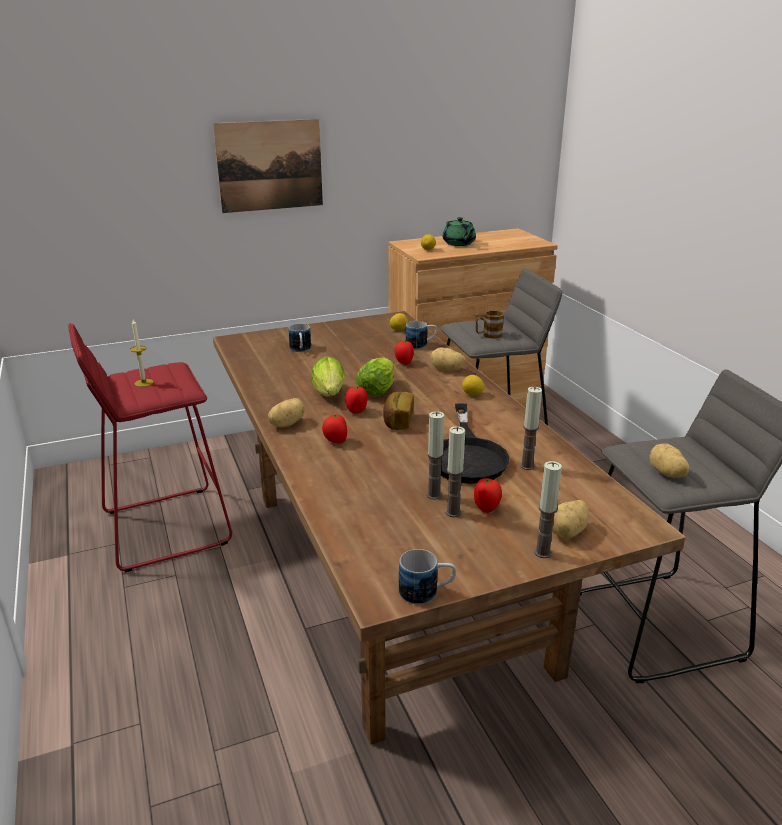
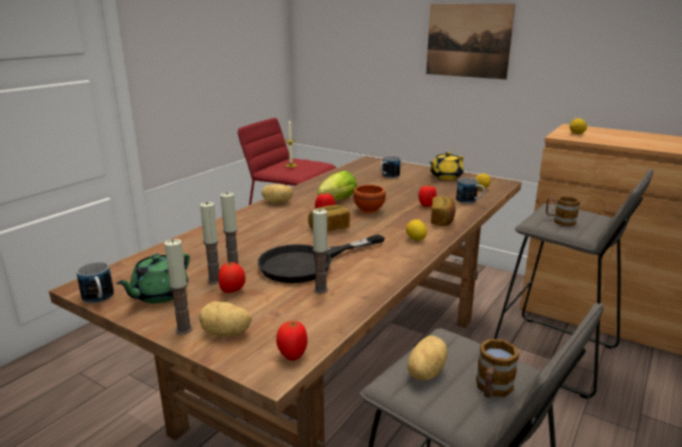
camera: 55 degrees right, 5 degrees down
tomato [322,415,347,443] -> tomato moved to [276,320,307,361]
lettuce [356,357,394,396] -> brown bowl [353,185,386,214]
potato [430,347,465,371] -> bread [431,196,456,226]
green teapot [443,217,476,246] -> green teapot moved to [116,253,190,304]
none -> yellow teapot [429,152,464,180]
none -> mug [476,339,519,398]

